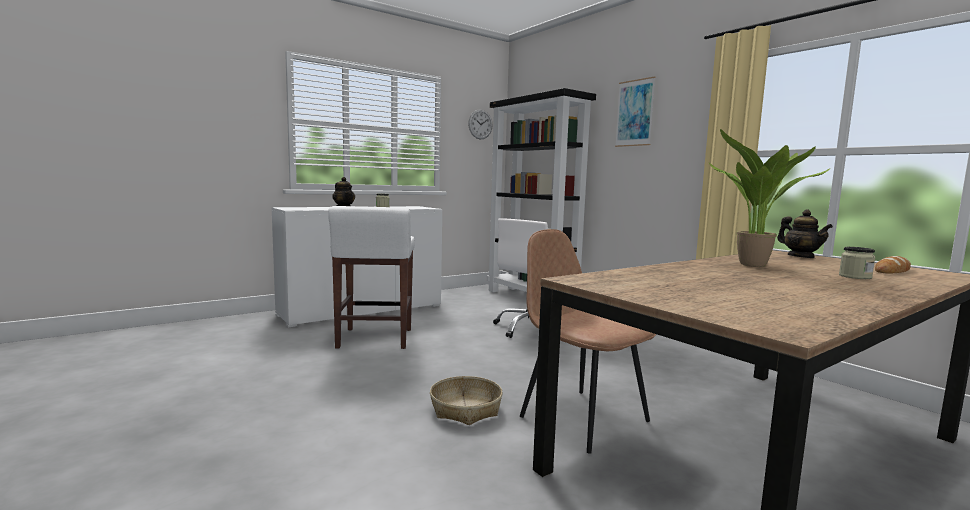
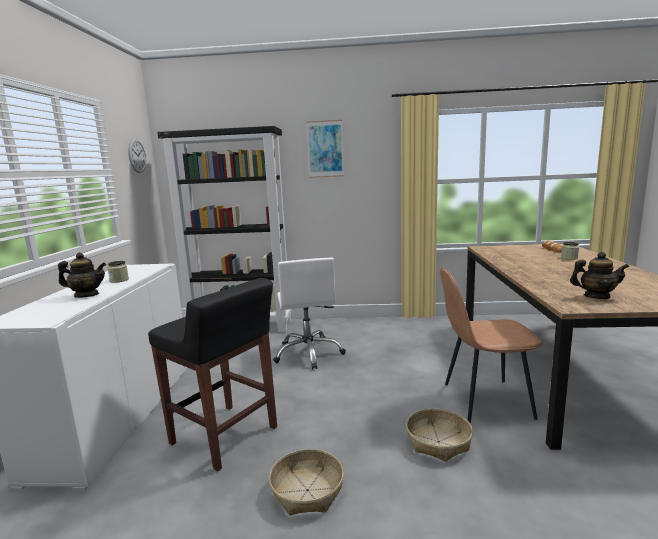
camera: 50 degrees left, 5 degrees up
white stool [328,206,415,349] -> black stool [148,278,277,471]
potted plant [709,129,831,267] -> none
teapot [777,210,833,258] -> teapot moved to [570,252,629,299]
none -> basket [269,449,344,515]

